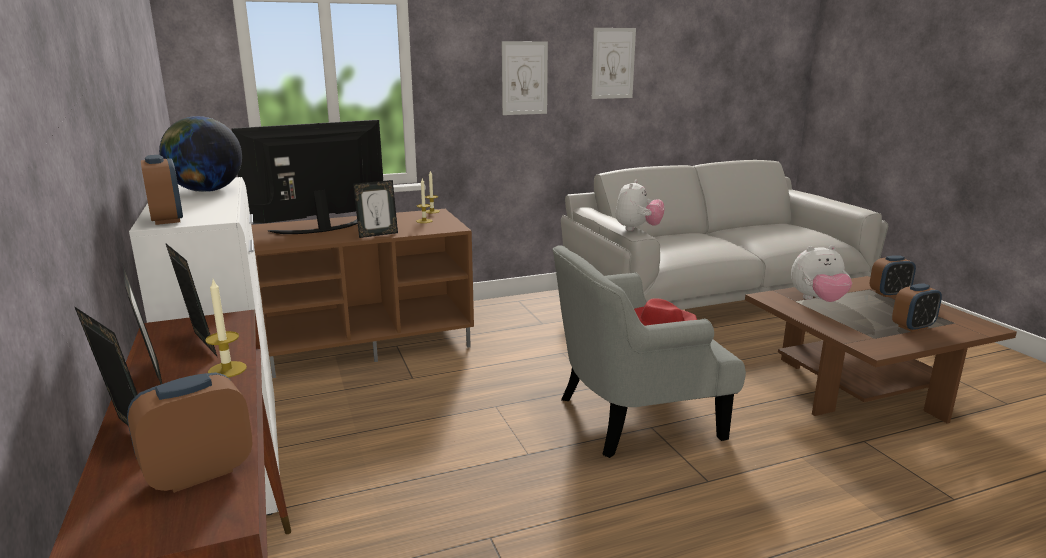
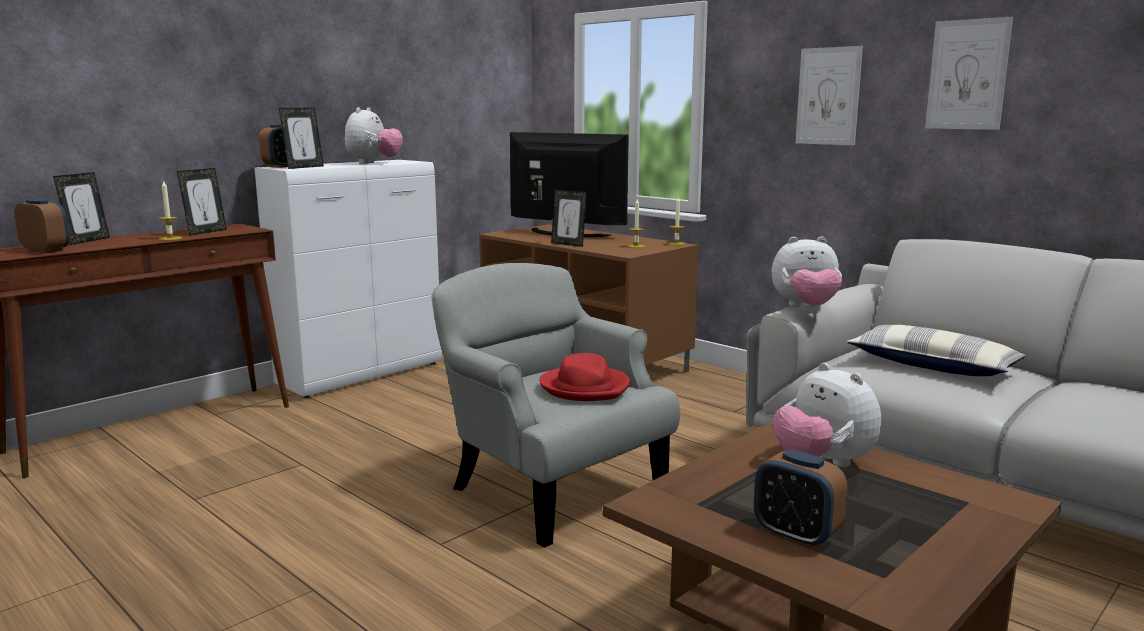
camera: 65 degrees right, 5 degrees down
picture frame [122,263,162,384] -> picture frame moved to [279,108,324,169]
globe [159,116,242,192] -> plush toy [344,107,403,164]
alarm clock [870,255,916,297] -> none
none -> pillow [847,325,1026,376]

